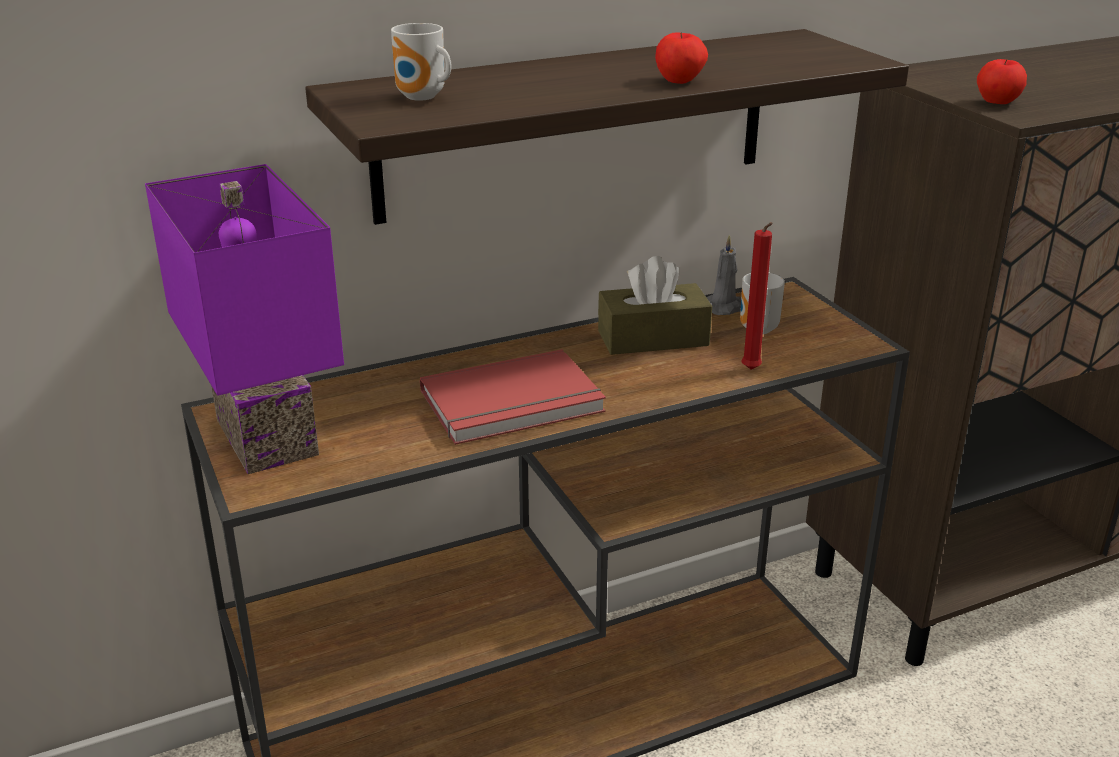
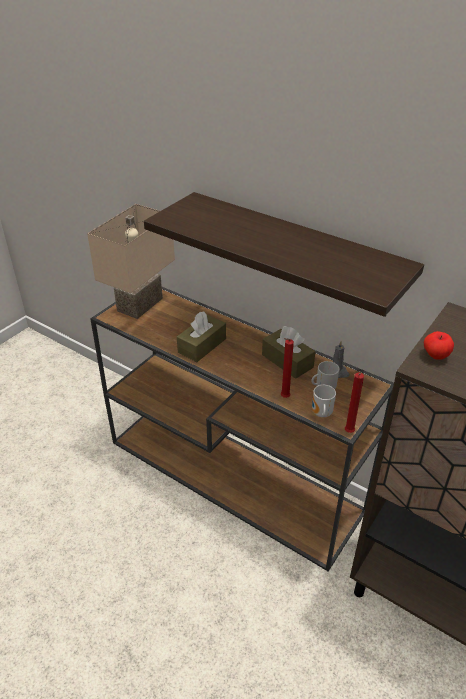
camera: 60 degrees right, 10 degrees up
purple table lamp [145,164,344,474] -> beige table lamp [87,204,175,319]
mug [391,23,451,101] -> mug moved to [312,385,336,417]
red book [420,349,606,445] -> brown tissue box [177,311,226,362]
apple [655,32,708,84] -> none
none -> red candle [345,372,364,433]

